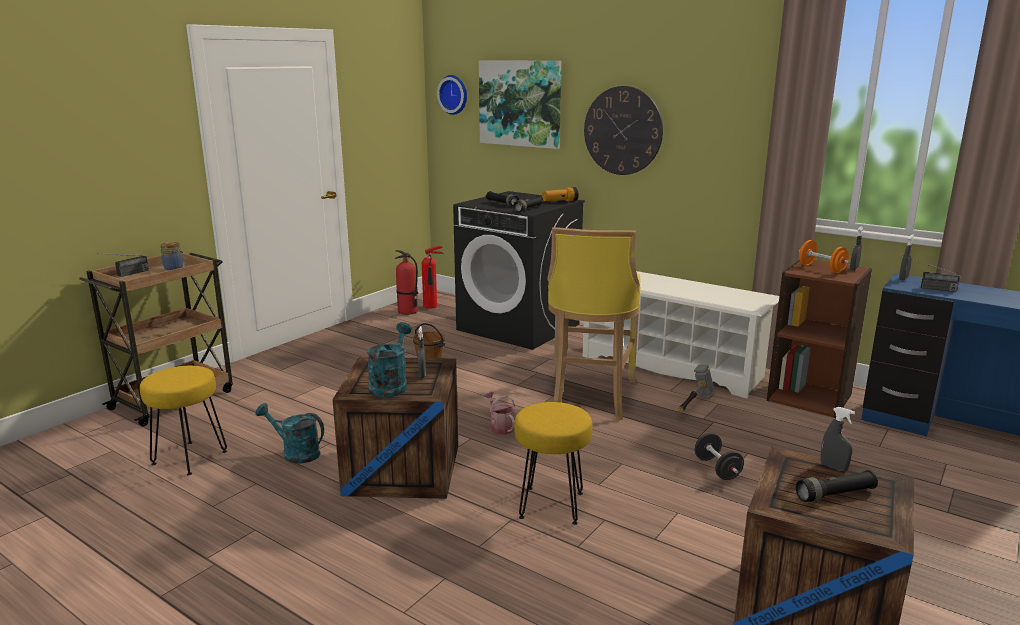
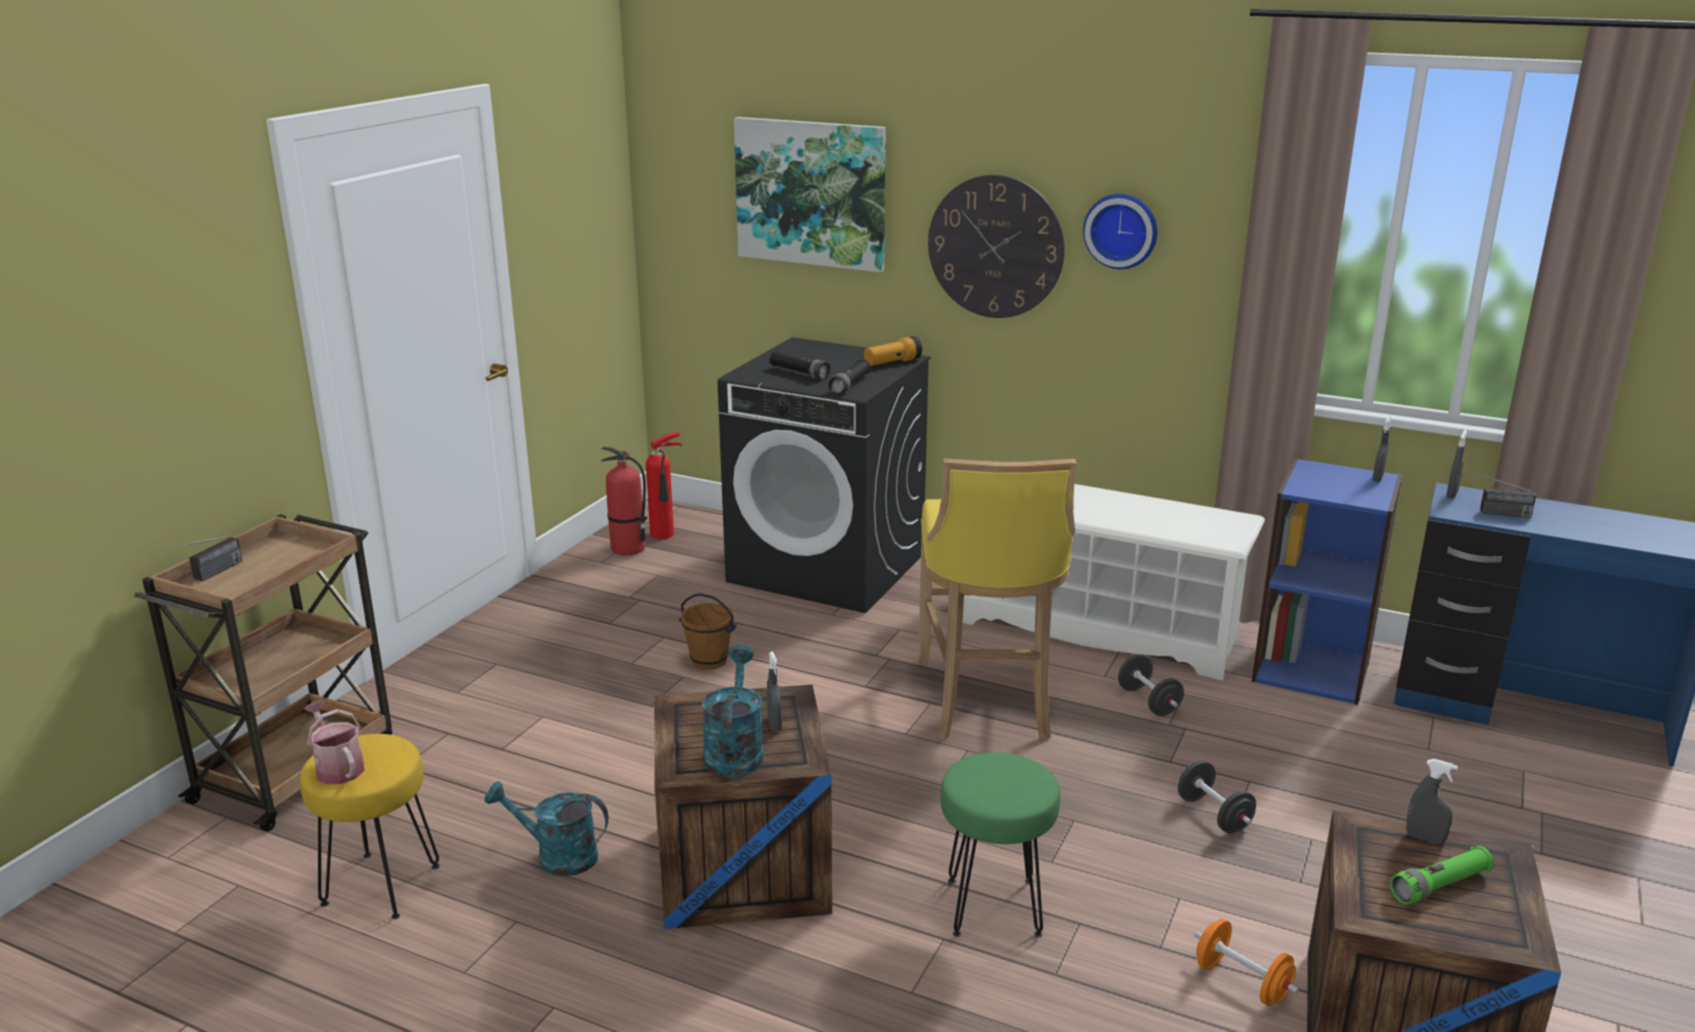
camera: 10 degrees left, 5 degrees up
jar [160,242,183,270] -> none
wall clock [437,75,467,115] -> wall clock moved to [1083,194,1157,269]
watering can [484,392,515,435] -> watering can moved to [303,701,365,784]
yellow stool [514,402,593,525] -> green stool [940,752,1060,937]
hammer [677,365,715,413] -> black dumbbell [1118,655,1184,716]
brown bookcase [767,260,872,418] -> blue bookcase [1252,458,1402,705]
black flashlight [796,470,878,502] -> green flashlight [1390,846,1494,904]
orange dumbbell [798,240,850,273] -> orange dumbbell moved to [1194,919,1299,1006]

